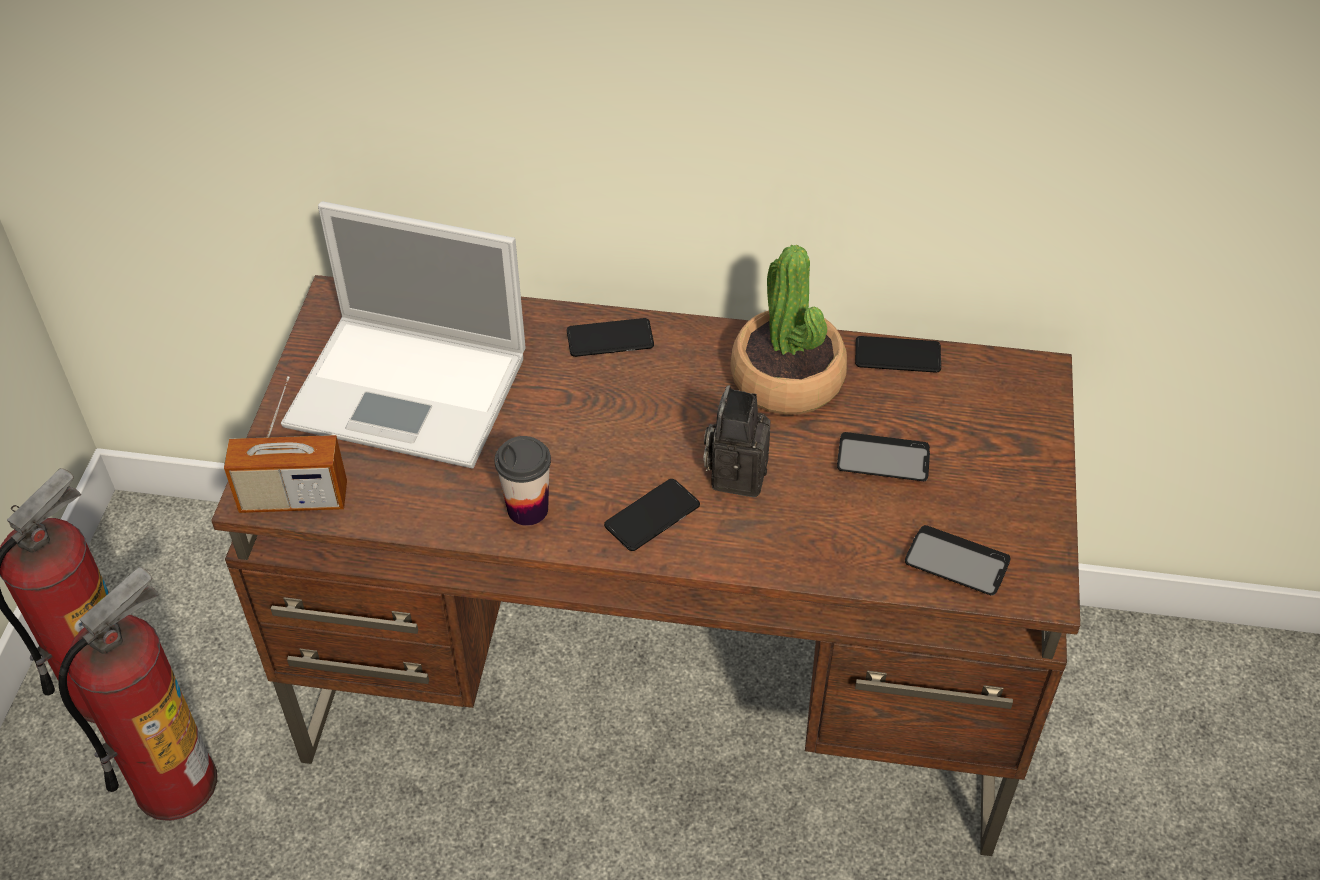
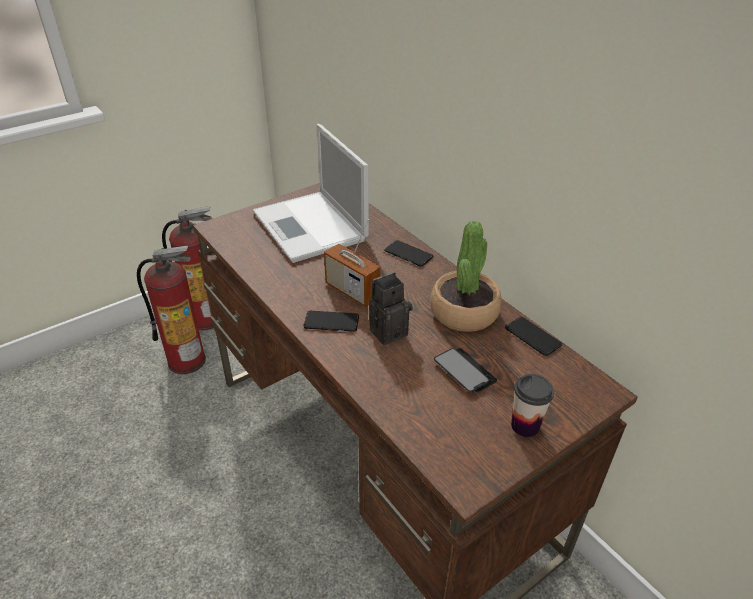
camera: 45 degrees right, 10 degrees down
radio [224,376,347,513] -> radio moved to [324,219,381,307]
cup [495,436,551,526] -> cup moved to [511,374,554,437]
phone [905,525,1010,596] -> none

